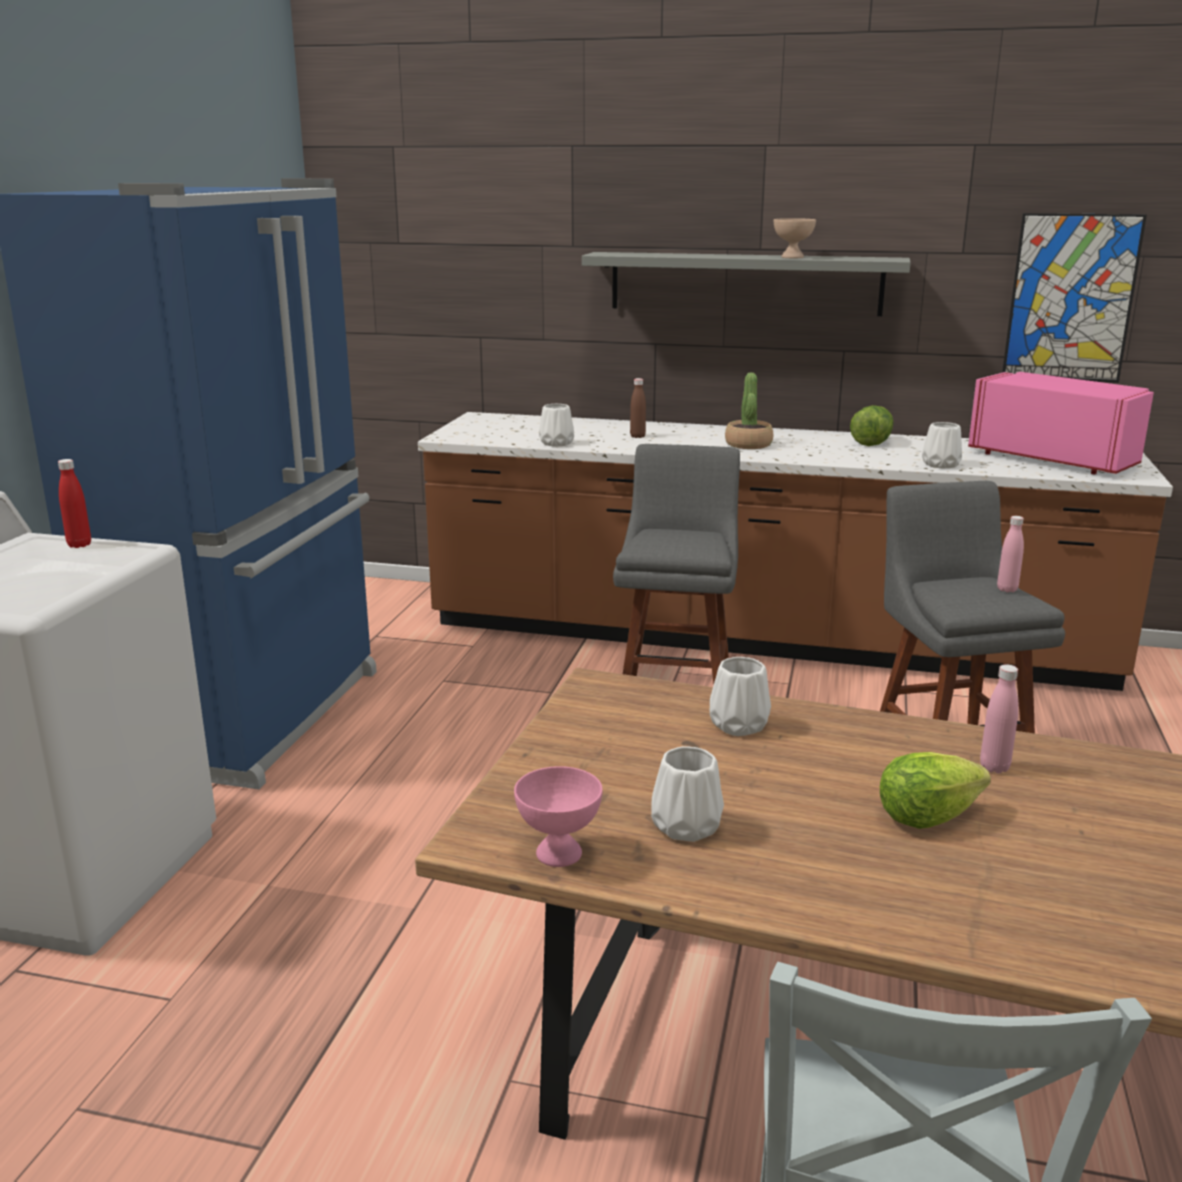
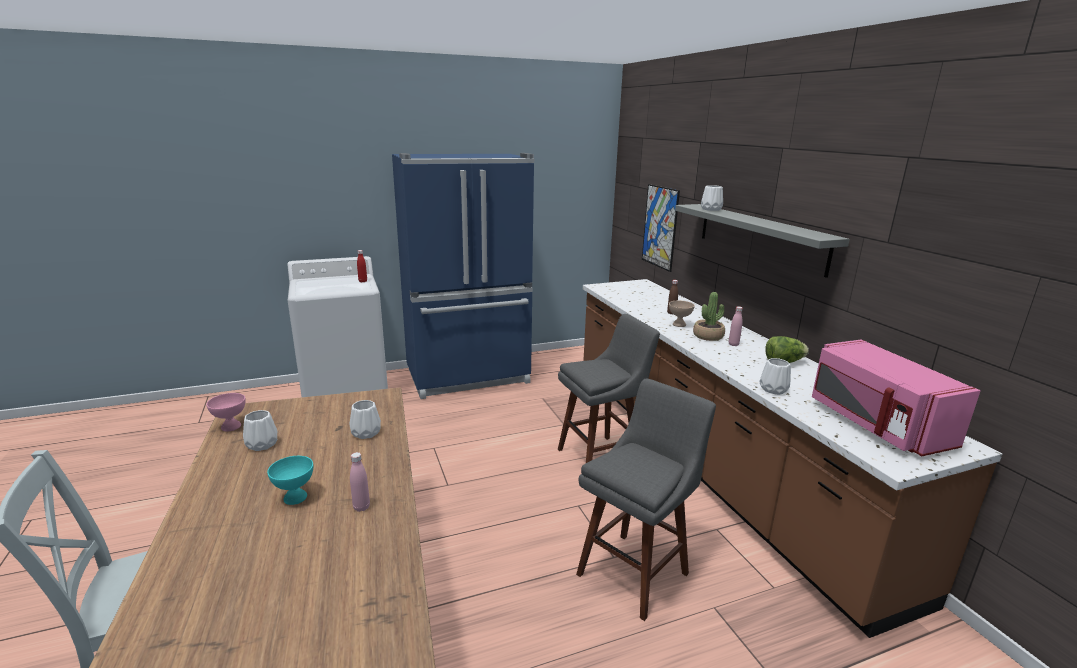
camera: 55 degrees right, 0 degrees up
white vase [539,404,574,447] -> white vase moved to [701,185,723,211]
beige bowl [774,218,816,258] -> beige bowl moved to [669,301,695,327]
lettuce [880,752,991,829] -> turquoise bowl [267,456,313,505]
pink microwave [968,372,1154,474] -> pink microwave turned 150 degrees clockwise [812,340,981,456]
pink bottle [997,516,1024,592] -> pink bottle moved to [729,306,743,346]
picture [1002,213,1147,383] -> picture moved to [642,184,680,272]

